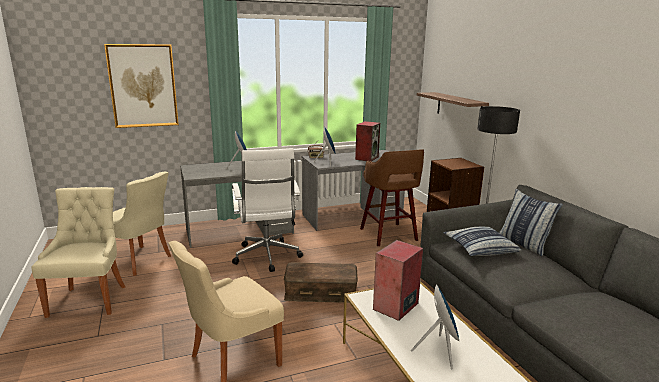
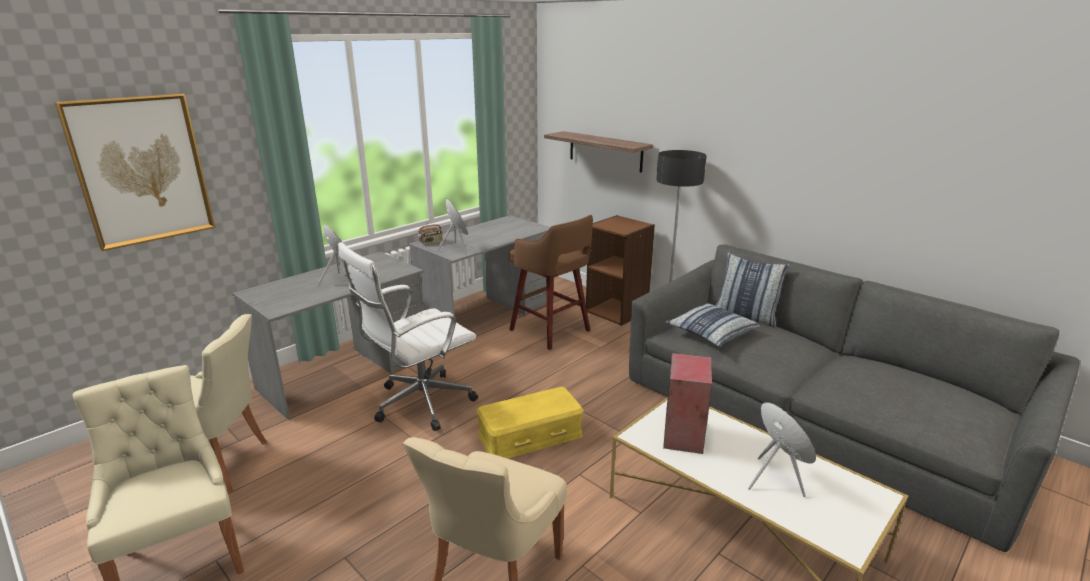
camera: 25 degrees left, 5 degrees up
white office chair [232,148,303,272] -> white office chair turned 90 degrees clockwise [338,242,478,431]
brown storage box [284,262,358,303] -> yellow storage box [476,387,584,459]
speaker [355,121,380,161] -> none

